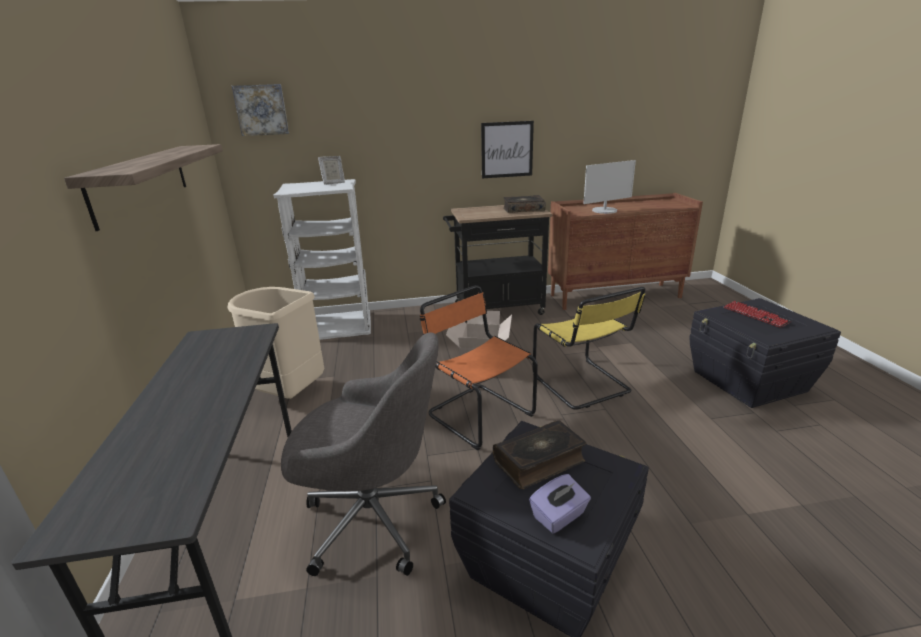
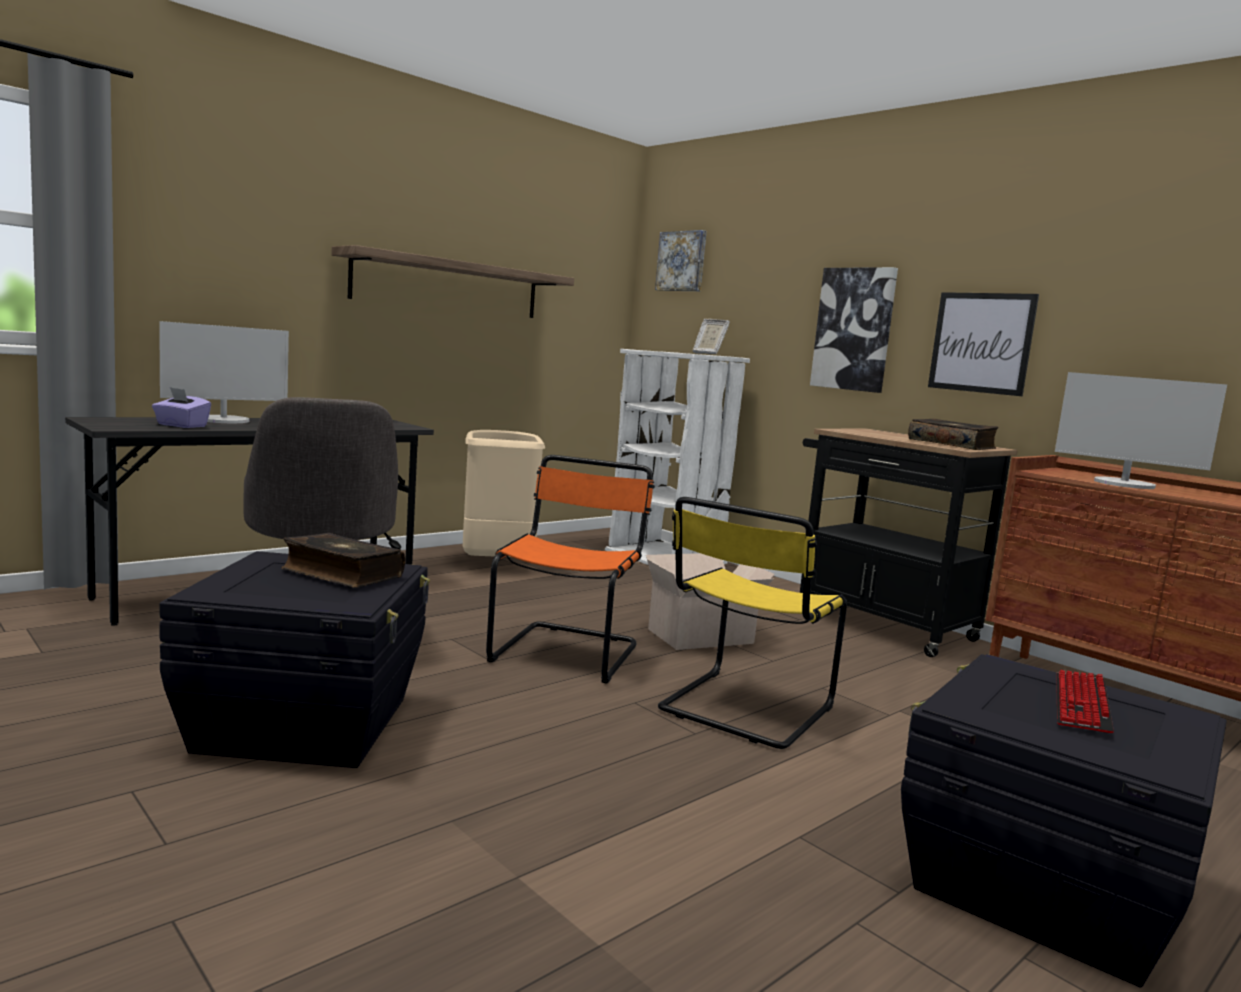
camera: 55 degrees right, 15 degrees down
purple tissue box [529,474,591,534] -> purple tissue box moved to [152,387,211,428]
none -> monitor [159,321,289,423]
none -> picture [810,267,898,393]

